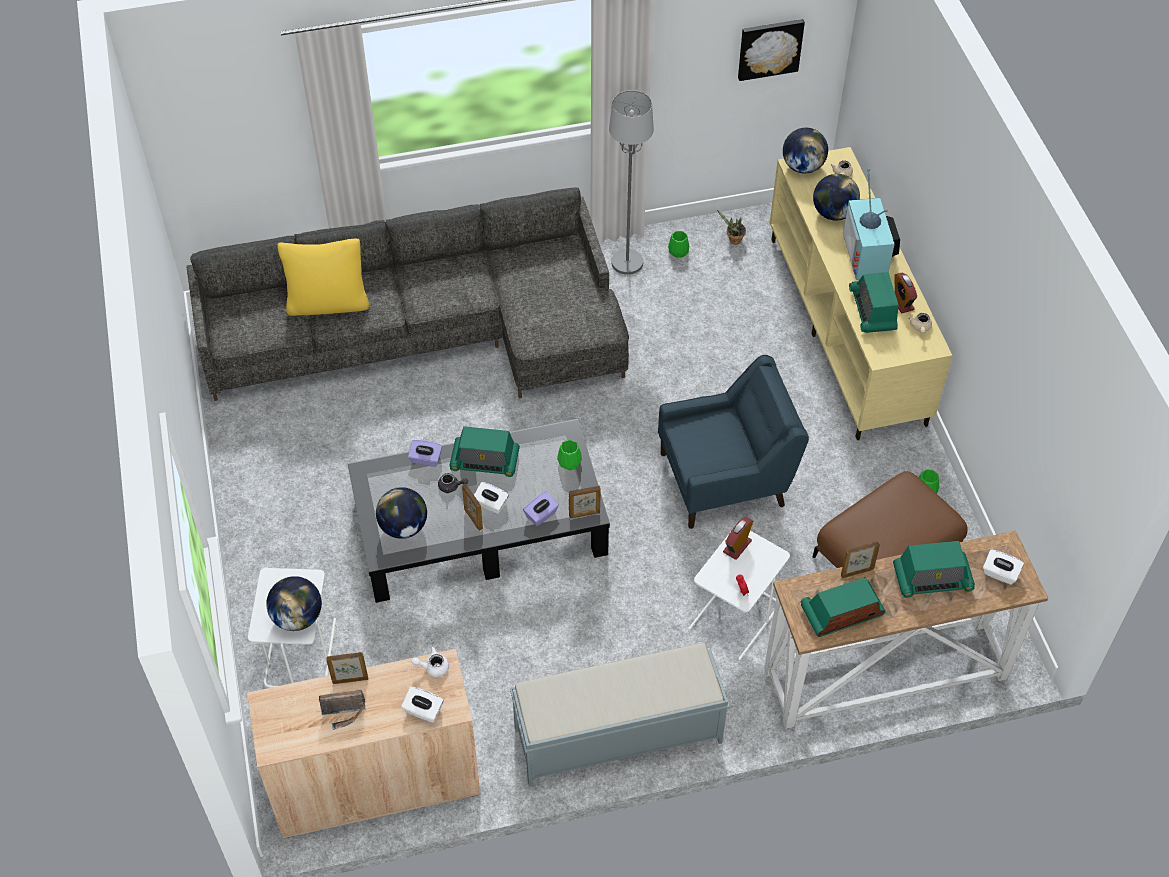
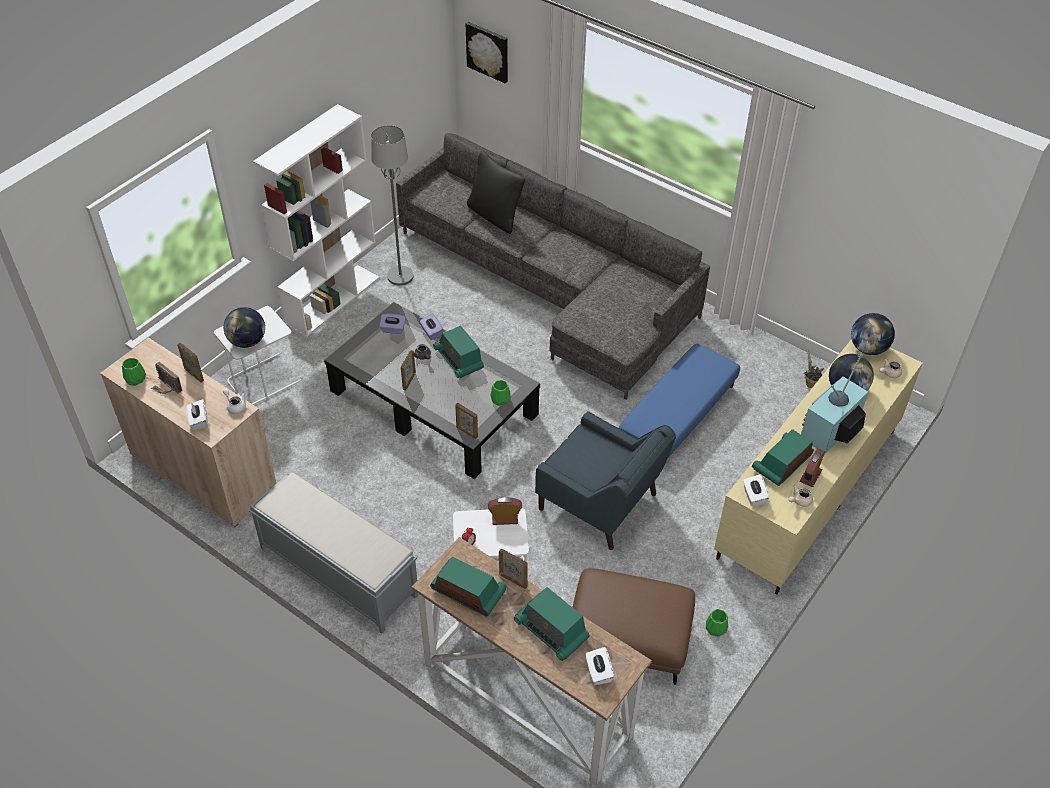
camera: 50 degrees right, 5 degrees down
yellow pillow [277,239,369,316] -> black pillow [467,151,525,234]
globe [376,487,427,539] -> none
white tissue box [474,482,509,514] -> white tissue box moved to [743,474,769,506]
purple tissue box [523,491,559,526] -> purple tissue box moved to [379,314,406,334]
grey floor lamp [609,90,654,275] -> grey floor lamp moved to [371,125,414,286]
green vase [668,231,689,257] -> green vase moved to [122,358,146,386]
picture [738,19,805,81] -> picture moved to [466,22,508,83]
none -> white bookcase [253,104,379,337]
none -> blue ottoman [618,344,740,457]

